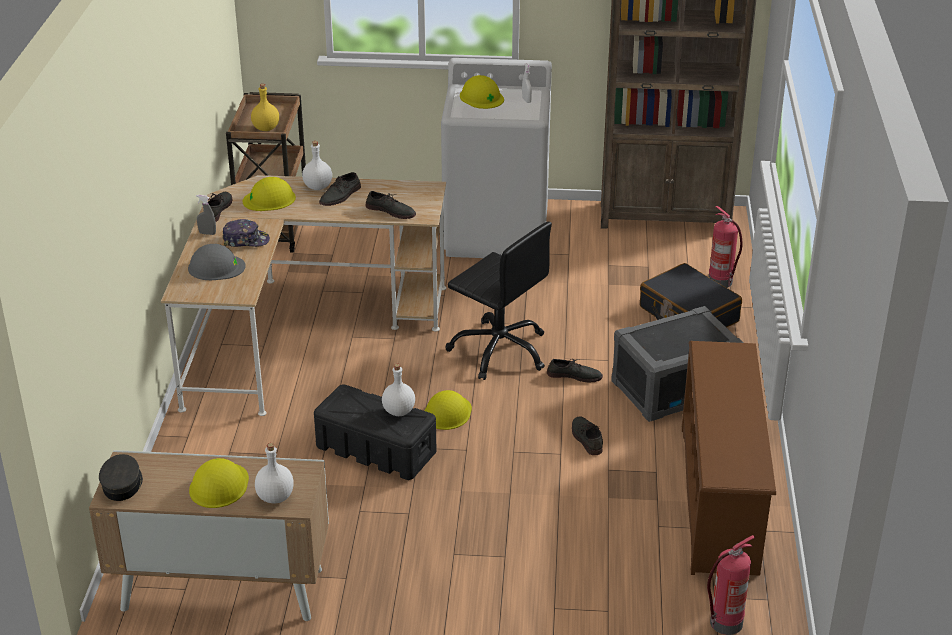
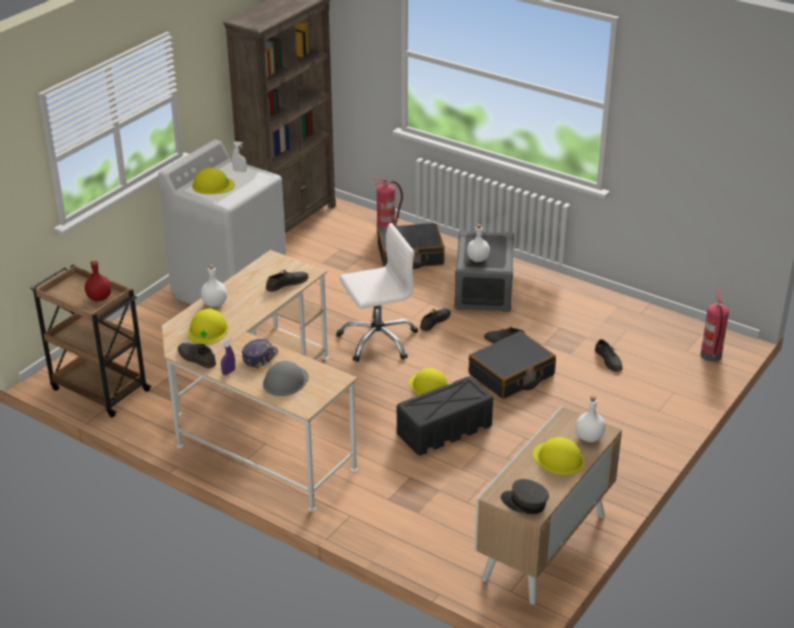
camera: 60 degrees left, 0 degrees up
grey spray bottle [196,195,216,235] -> purple spray bottle [221,339,235,375]
yellow bottle [251,84,279,131] -> red bottle [85,259,111,301]
grey shoe [319,172,361,206] -> grey shoe moved to [595,339,623,372]
white bottle [382,364,415,416] -> white bottle moved to [467,224,490,262]
black office chair [445,222,552,380] -> white office chair [336,223,418,362]
brown shoe rack [682,341,776,576] -> none
none -> black suitcase [469,331,556,399]

